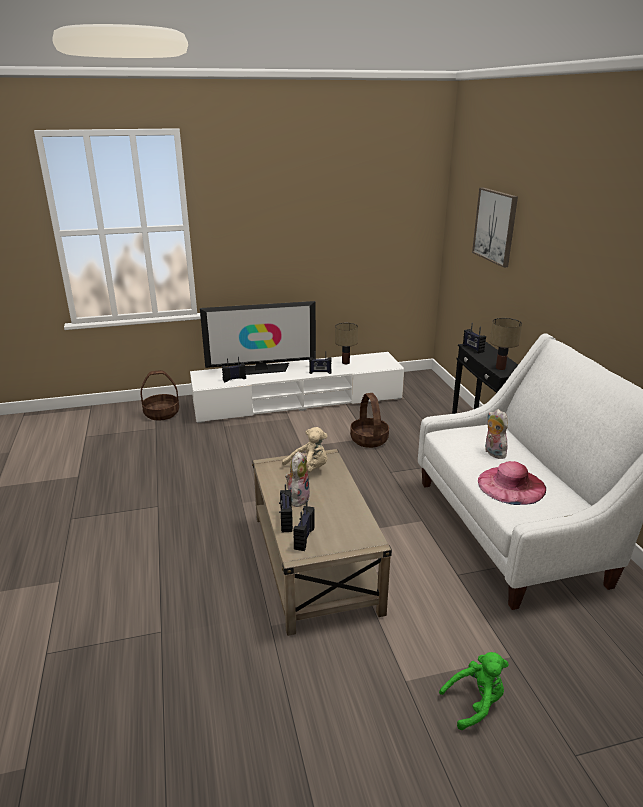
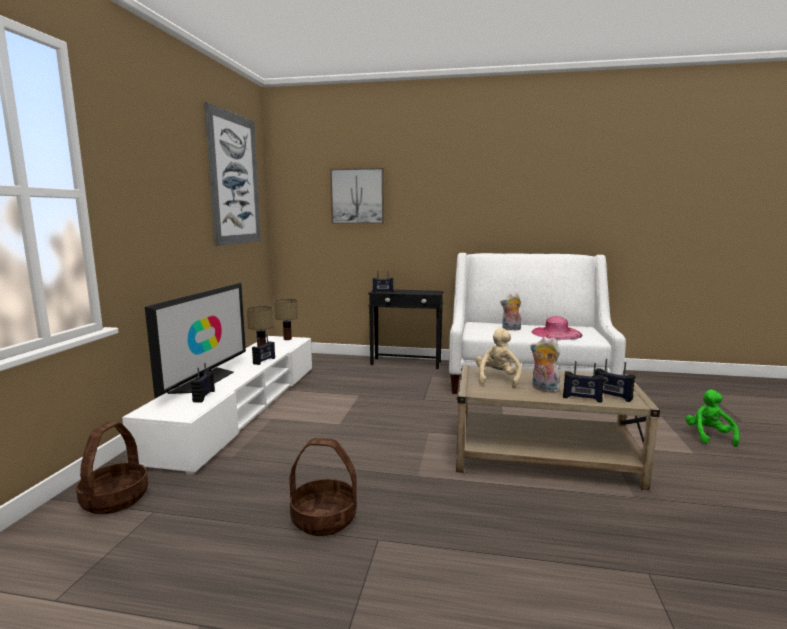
camera: 65 degrees left, 15 degrees down
basket [350,393,389,448] -> basket moved to [289,438,357,536]
table lamp [490,318,522,370] -> table lamp moved to [274,299,298,340]
none -> picture [204,102,261,246]

